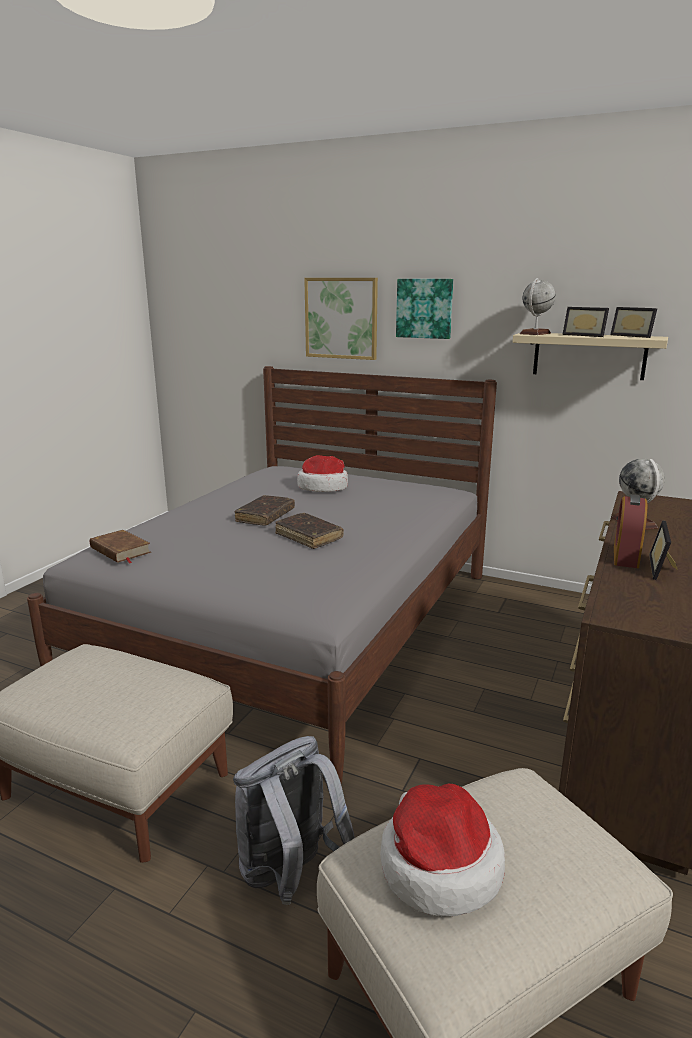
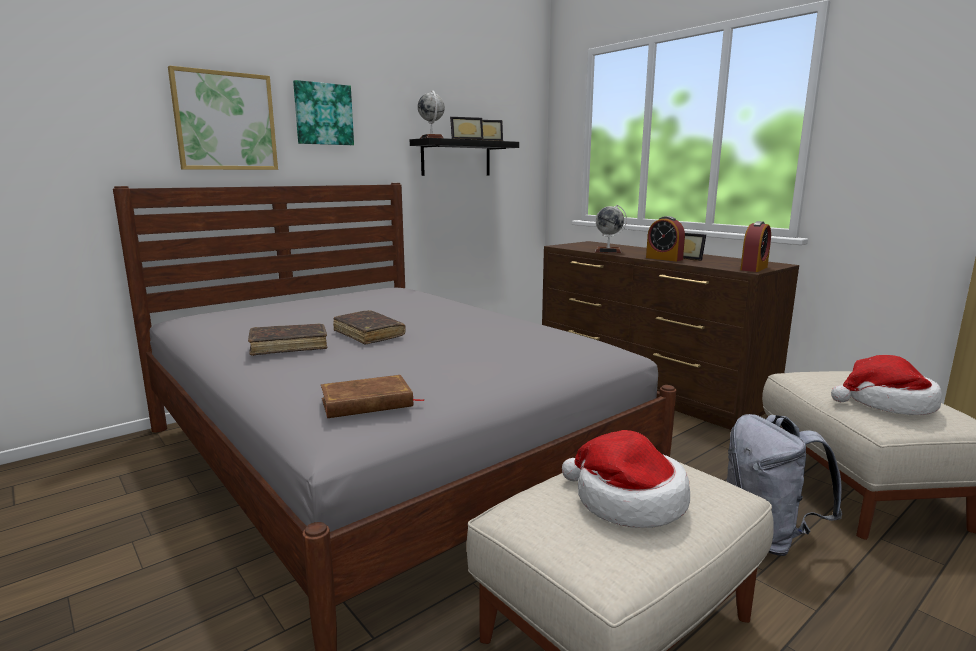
camera: 65 degrees left, 5 degrees down
brown book [275,513,344,549] -> brown book moved to [248,323,328,356]
hat [297,455,348,492] -> hat moved to [562,430,690,528]
beige shelf [513,333,668,380] -> black shelf [410,138,519,176]
none -> alarm clock [740,221,771,272]

